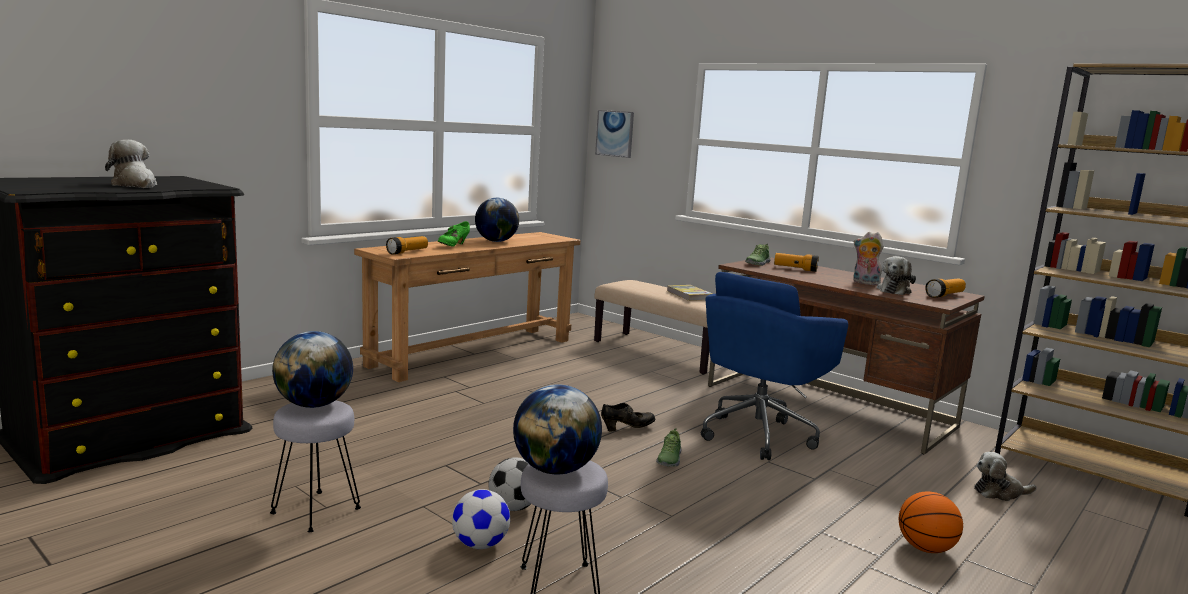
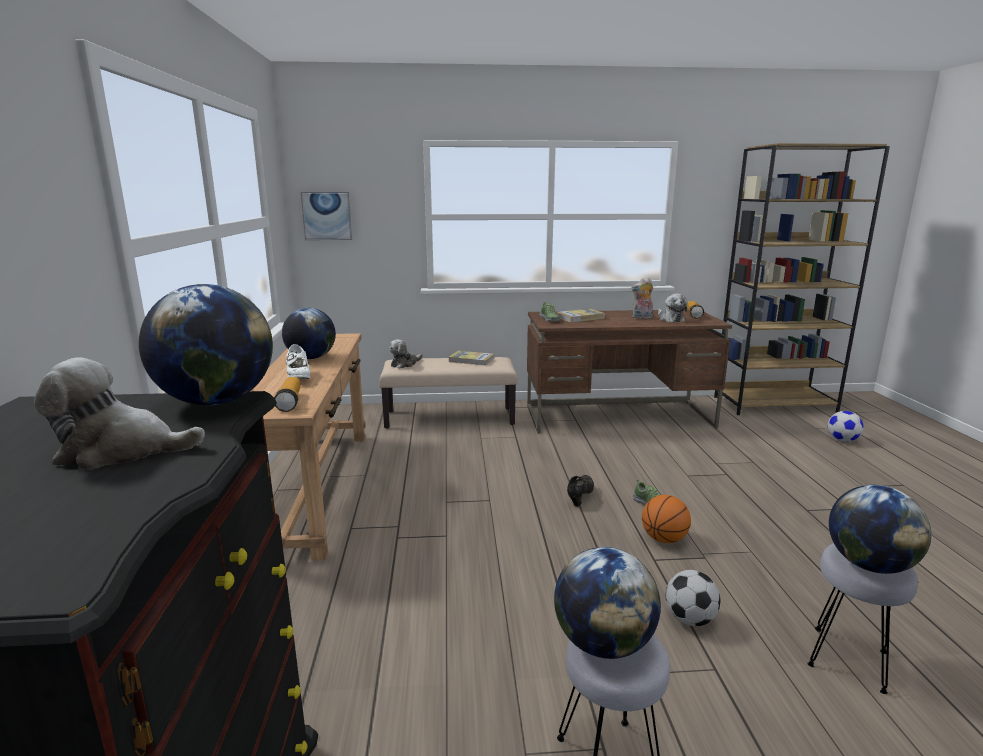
camera: 45 degrees left, 5 degrees up
green shoe [438,221,470,247] -> white shoe [286,344,311,379]
football [452,489,510,549] -> football moved to [828,411,864,442]
blue office chair [701,272,848,460] -> none
flashlight [774,253,819,272] -> book [557,309,605,322]
basketball [899,491,963,553] -> basketball moved to [642,495,691,543]
plush toy [974,452,1036,501] -> plush toy moved to [389,339,423,369]
none -> globe [139,284,273,405]

